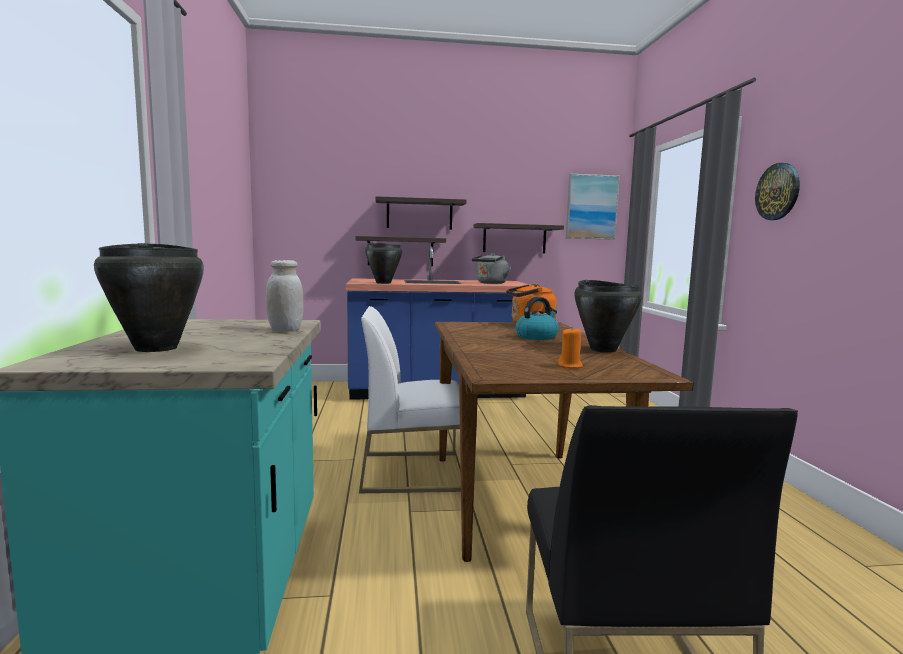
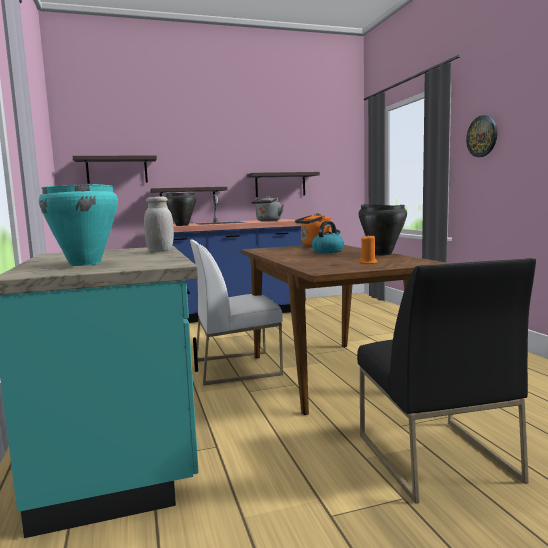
camera: 10 degrees left, 0 degrees up
black cooking pot [94,243,204,352] -> turquoise cooking pot [39,184,118,266]
shelf [375,196,466,230] -> shelf moved to [73,155,157,184]
picture [566,174,620,240] -> none

